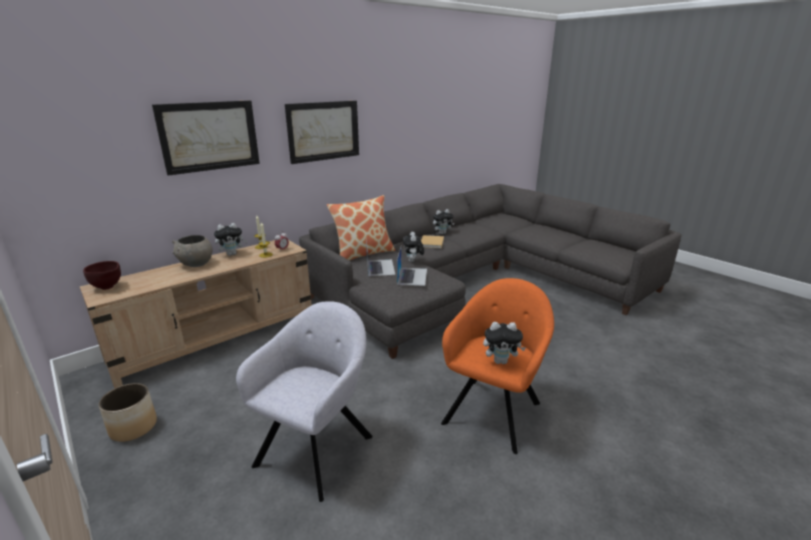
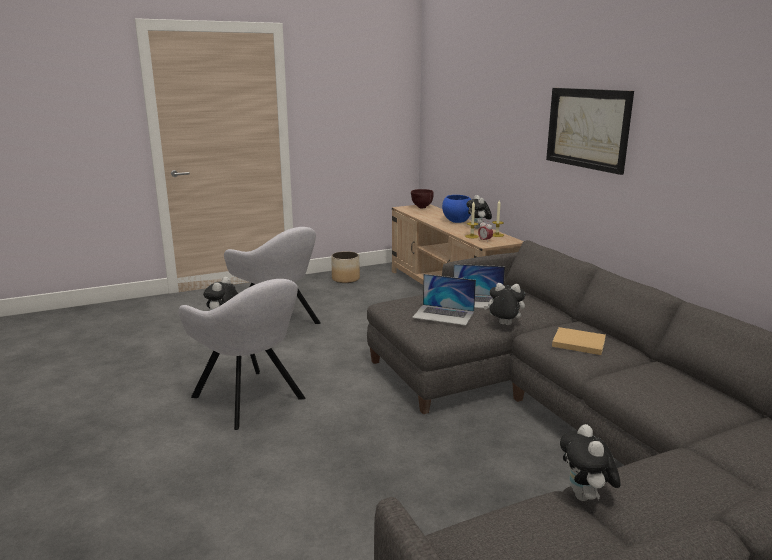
camera: 105 degrees right, 5 degrees down
picture [152,100,260,176] -> none
grey bowl [172,235,212,267] -> blue bowl [442,195,471,223]
pillow [327,195,395,260] -> none
plush toy [433,209,454,234] -> plush toy moved to [560,424,621,501]
orange armchair [441,278,554,454] -> grey armchair [178,279,306,430]

